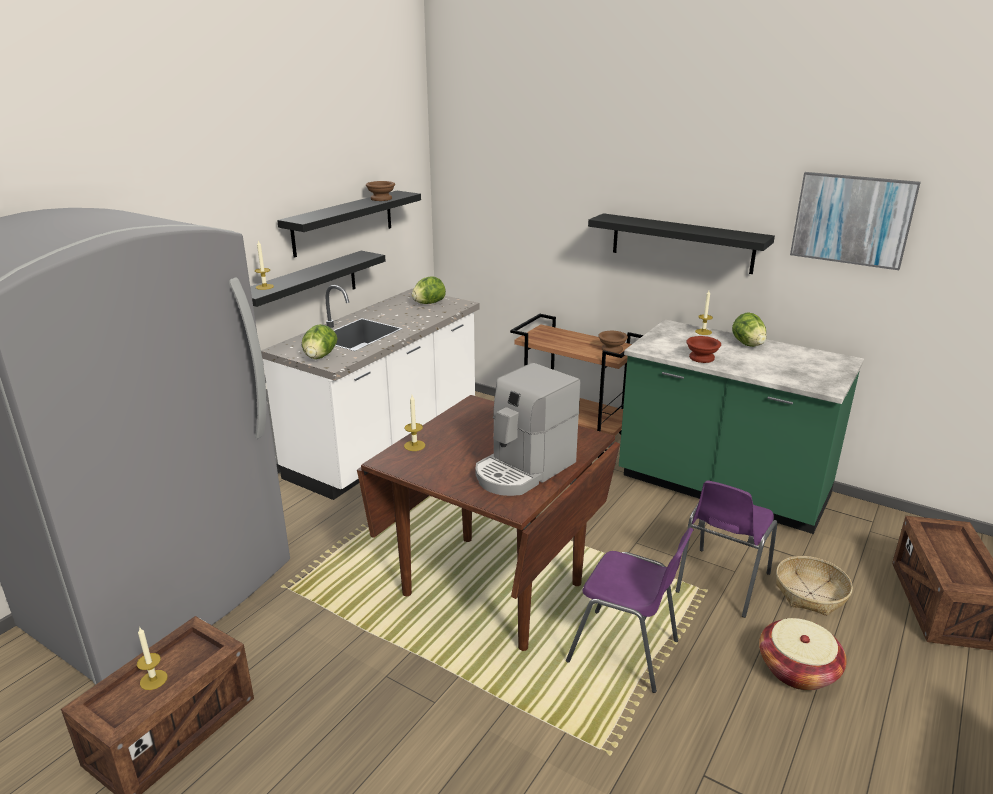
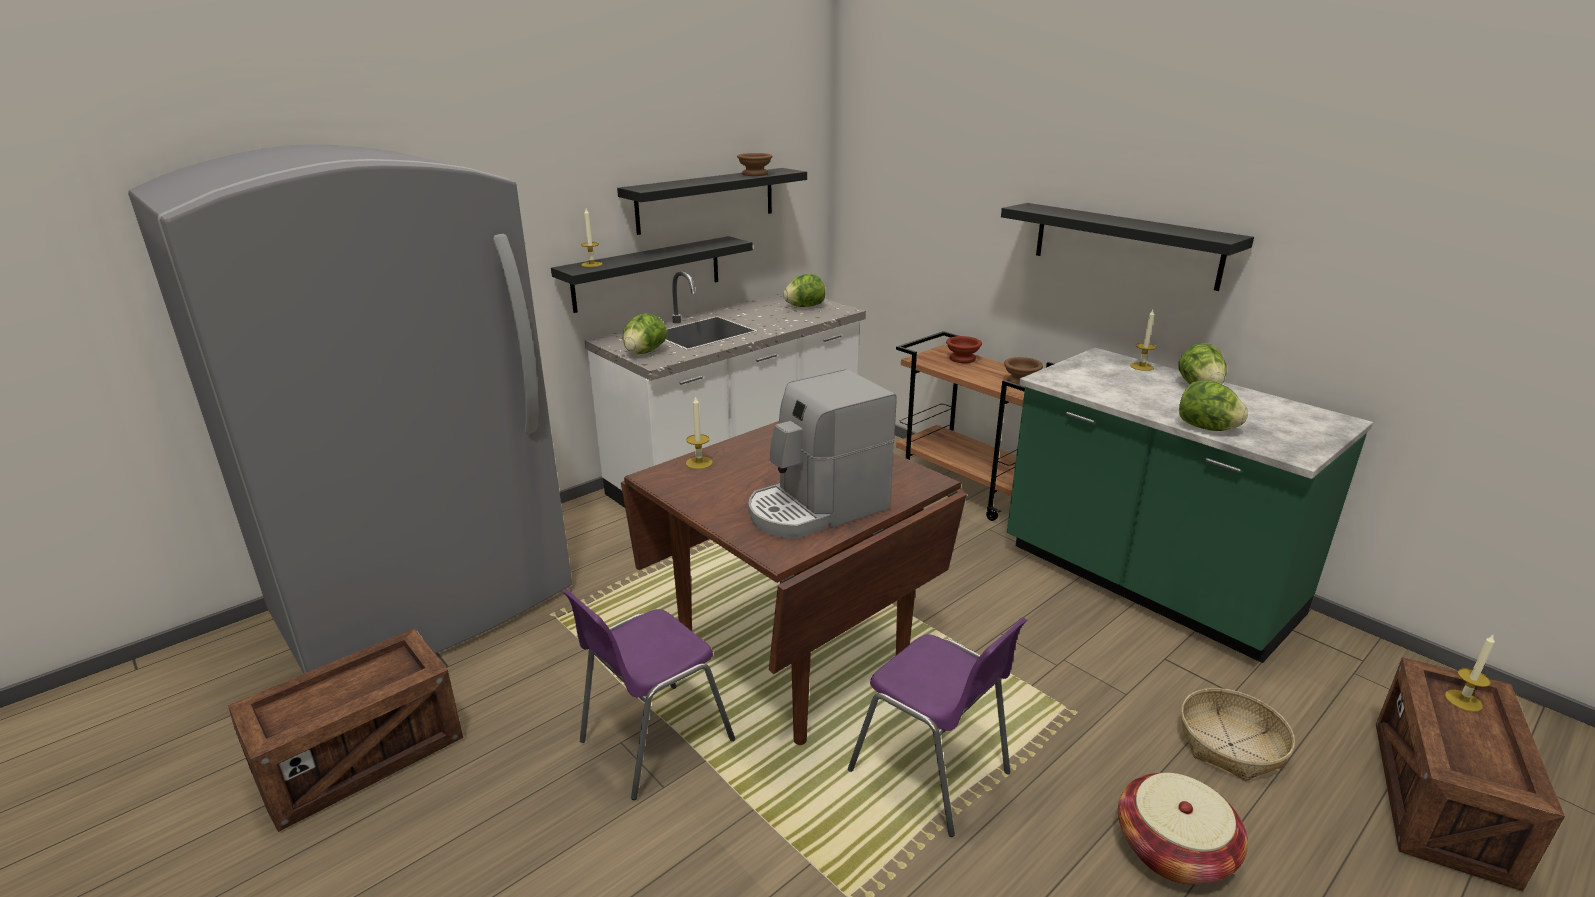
camera: 15 degrees right, 0 degrees up
candle [137,626,168,690] -> candle moved to [1445,635,1495,712]
purple chair [676,481,778,618] -> purple chair moved to [563,589,735,800]
brown bowl [686,336,721,363] -> brown bowl moved to [946,336,982,363]
picture [790,172,921,270] -> none
none -> lettuce [1179,380,1248,431]

